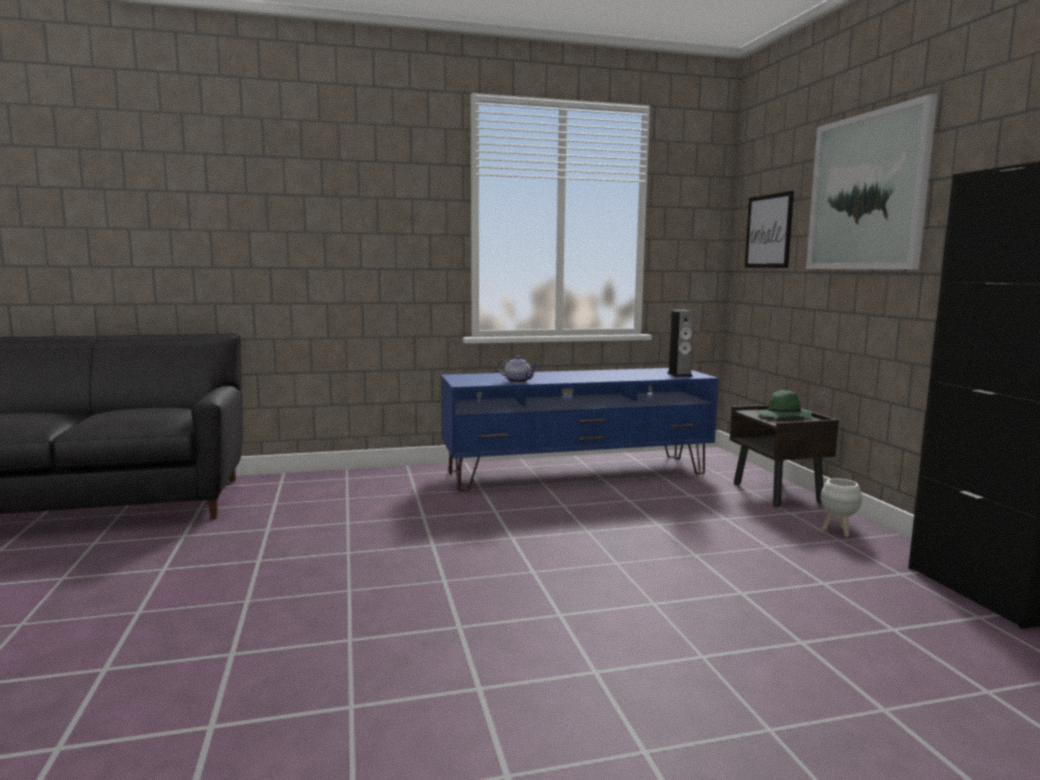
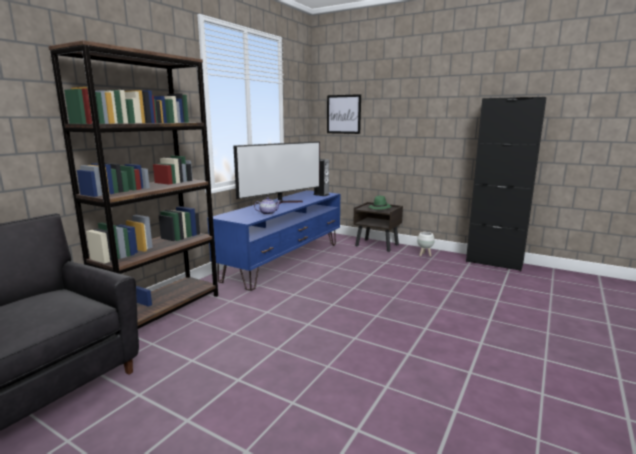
camera: 45 degrees left, 5 degrees up
picture [806,94,938,270] -> none
none -> brown bookcase [48,40,218,329]
none -> television [233,141,320,204]

